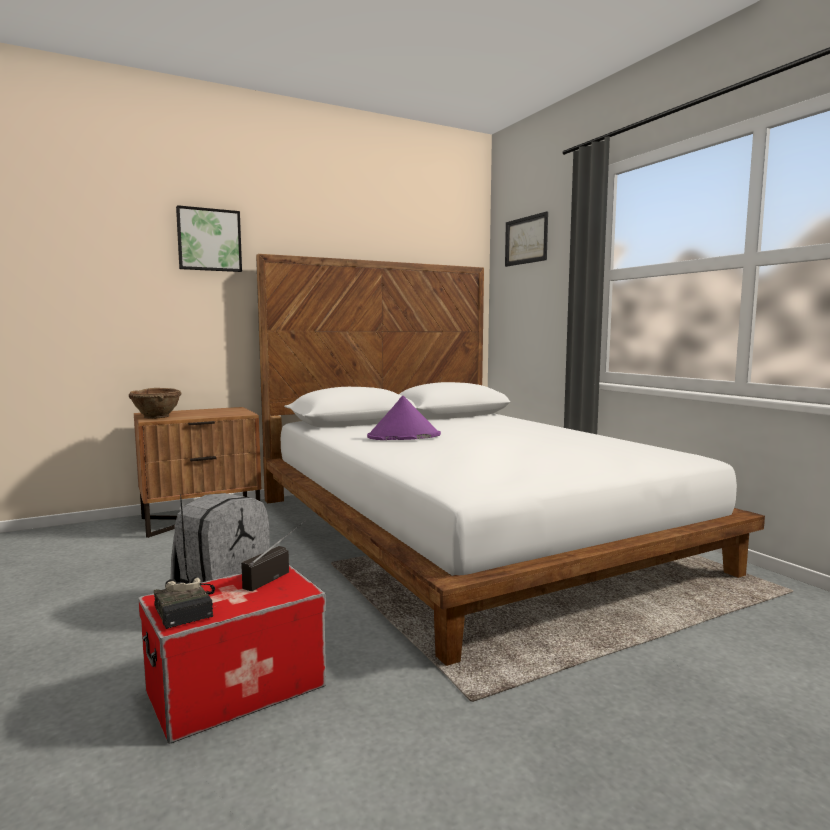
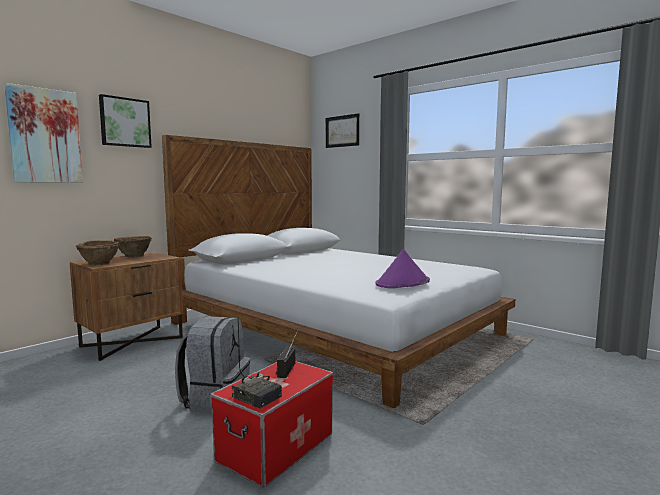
camera: 20 degrees left, 0 degrees up
purple hat [367,396,441,440] -> purple hat moved to [375,249,430,288]
none -> picture [4,83,83,183]
none -> brown bowl [114,236,152,258]

